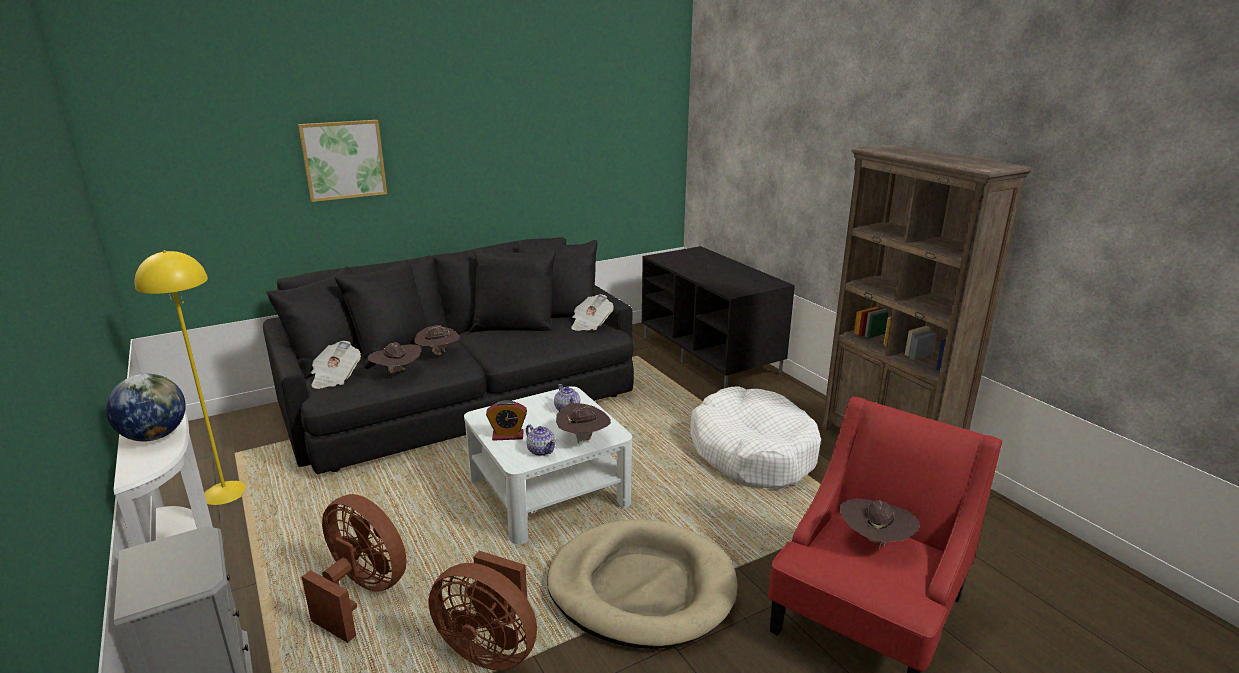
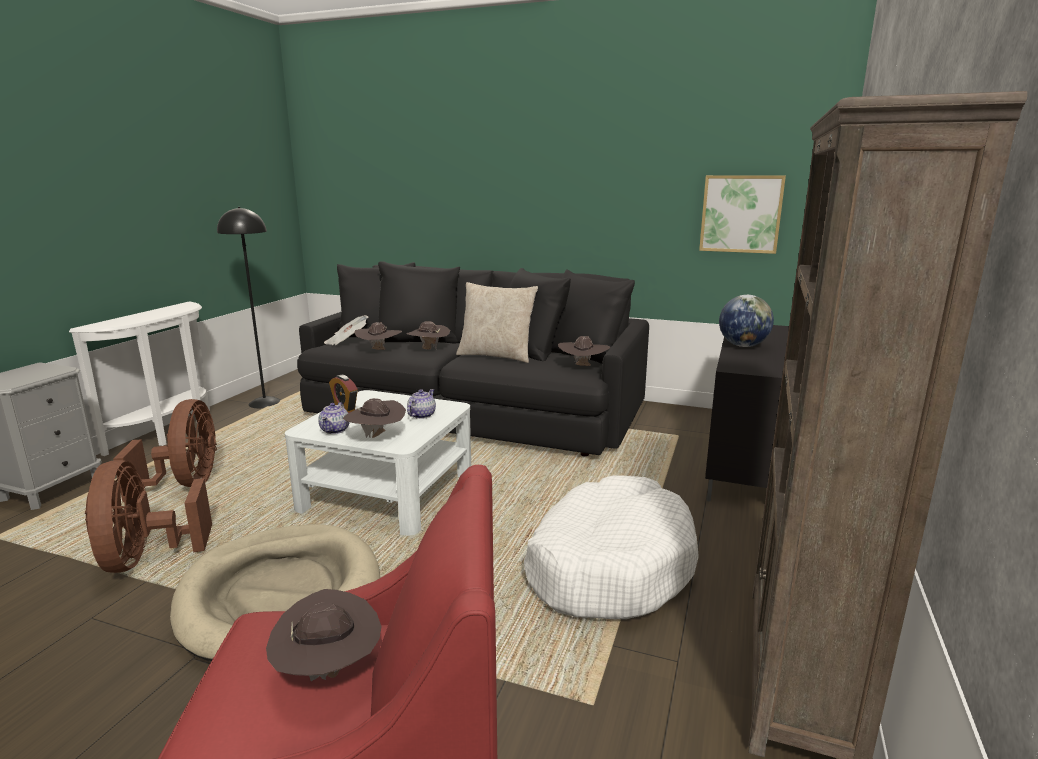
camera: 50 degrees right, 5 degrees down
globe [106,374,186,442] -> globe moved to [719,295,774,347]
yellow floor lamp [135,250,246,505] -> black floor lamp [217,207,280,408]
picture [298,120,387,202] -> picture moved to [699,175,786,254]
newspaper [571,294,614,331] -> brown hat [558,336,611,366]
none -> beige pillow [456,282,538,363]

